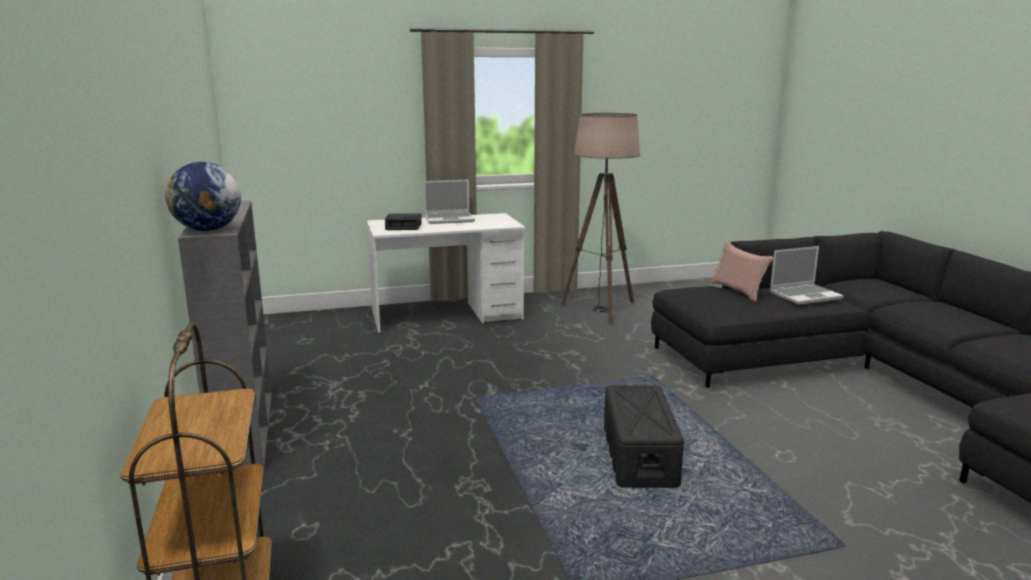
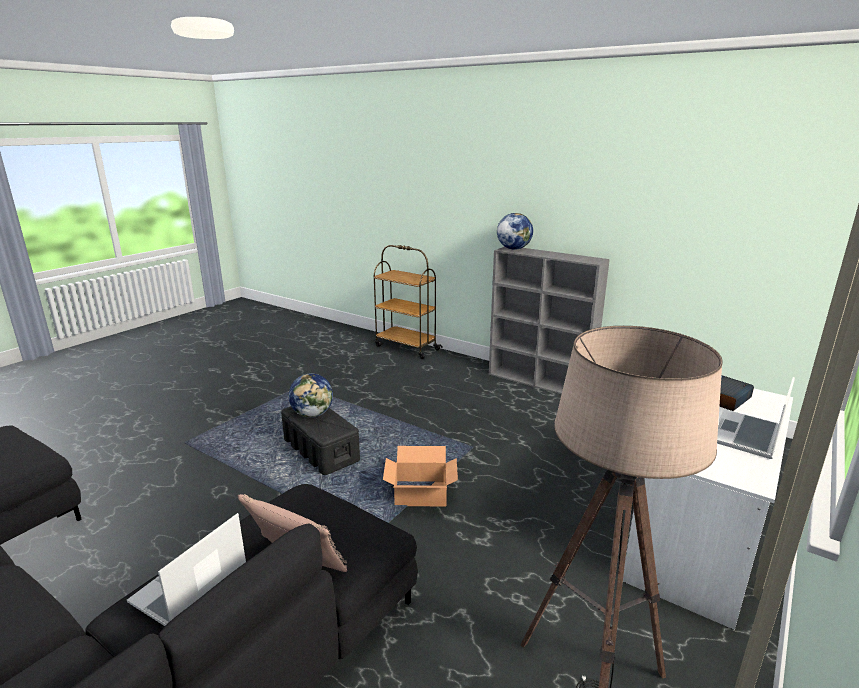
camera: 140 degrees right, 5 degrees up
none -> globe [288,373,333,418]
none -> cardboard box [383,446,458,506]

